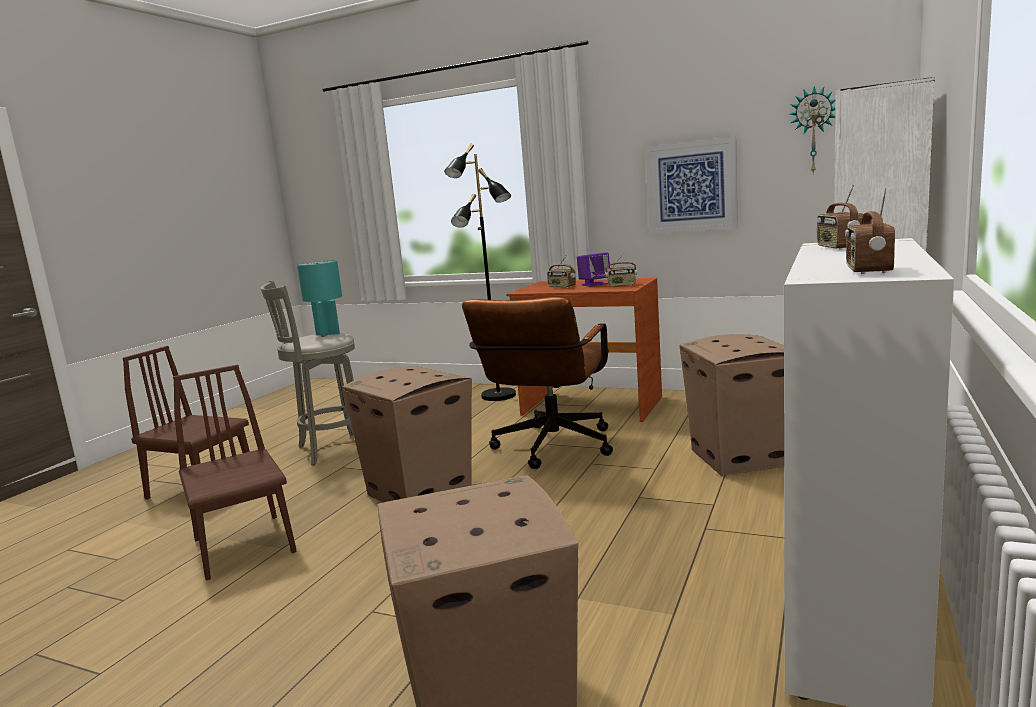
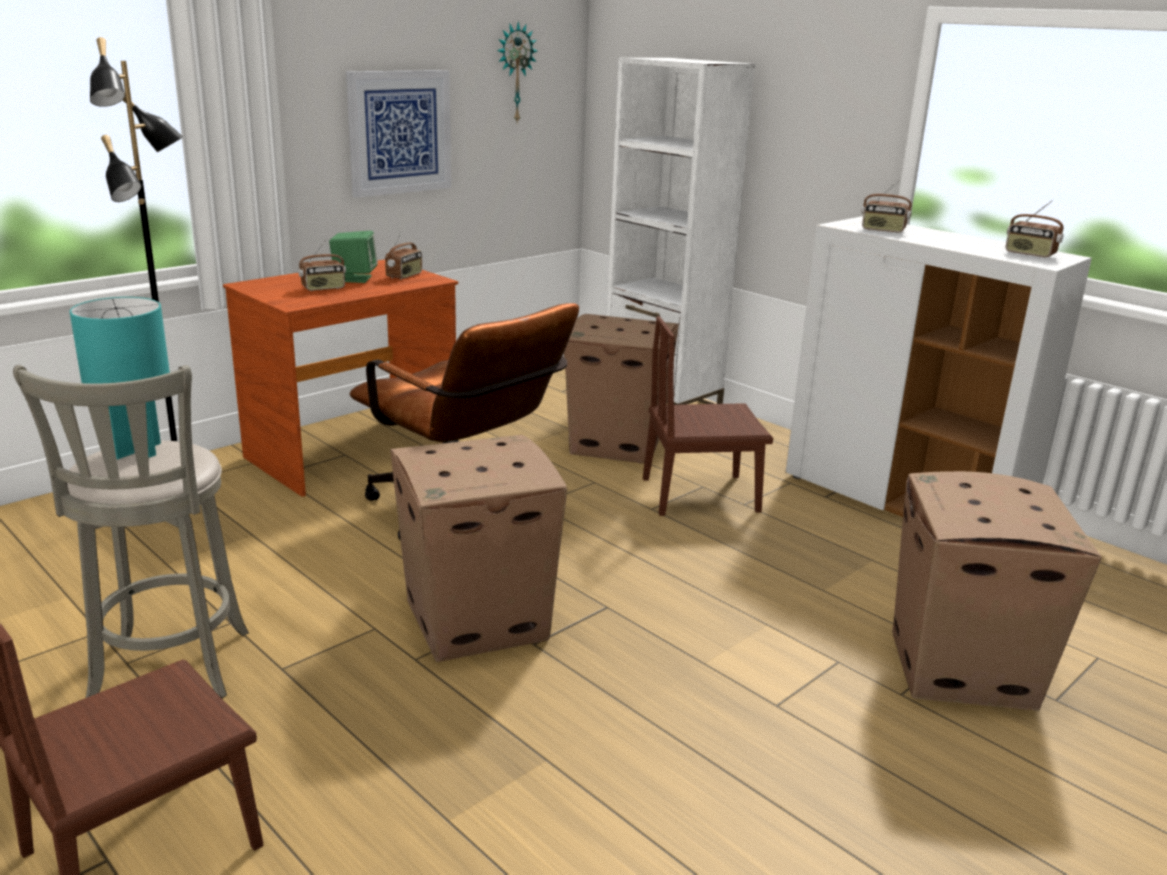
camera: 70 degrees left, 10 degrees up
brown chair [173,365,297,580] -> brown chair moved to [643,316,773,516]
purple speaker [577,252,610,287] -> green speaker [329,231,378,283]

